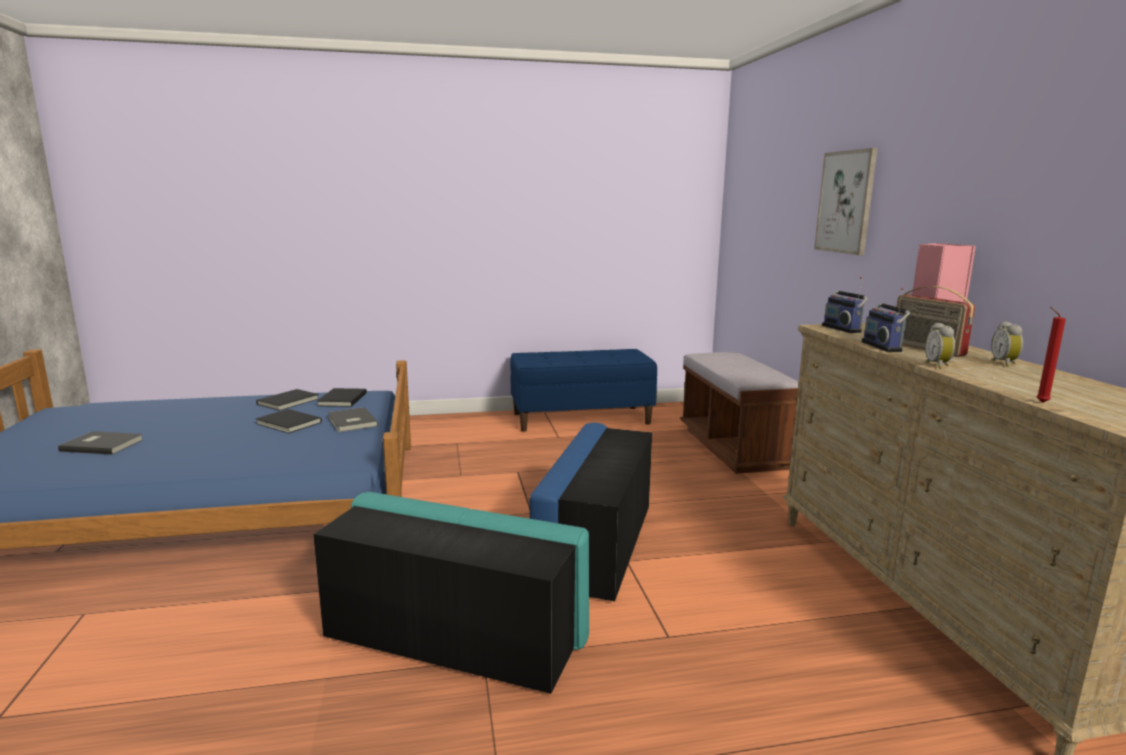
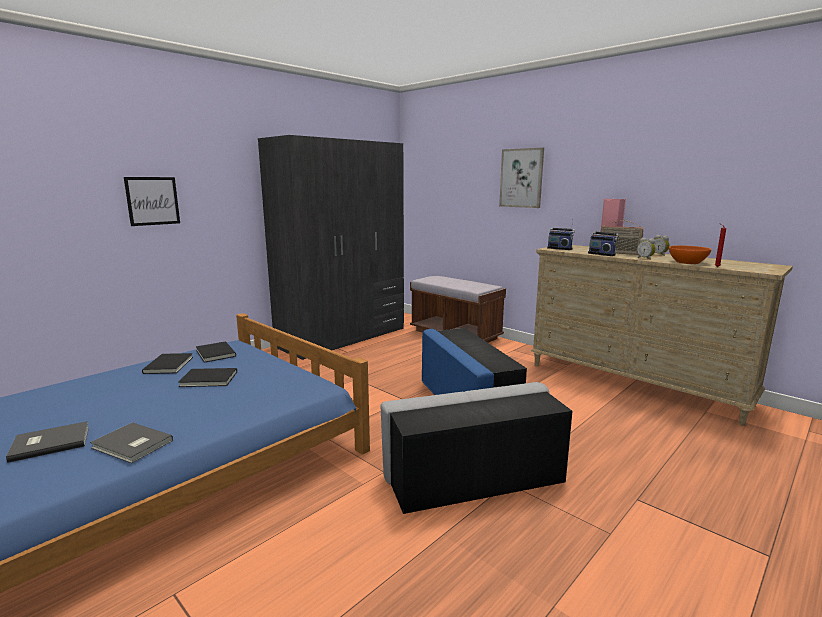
camera: 35 degrees left, 0 degrees up
turquoise ottoman [313,492,589,694] -> grey ottoman [380,382,572,514]
grey book [328,407,378,432] -> grey book moved to [90,422,173,464]
blue bench [510,349,657,432] -> grey wardrobe [258,135,404,360]
none -> picture [124,177,180,226]
none -> orange bowl [669,246,711,264]

